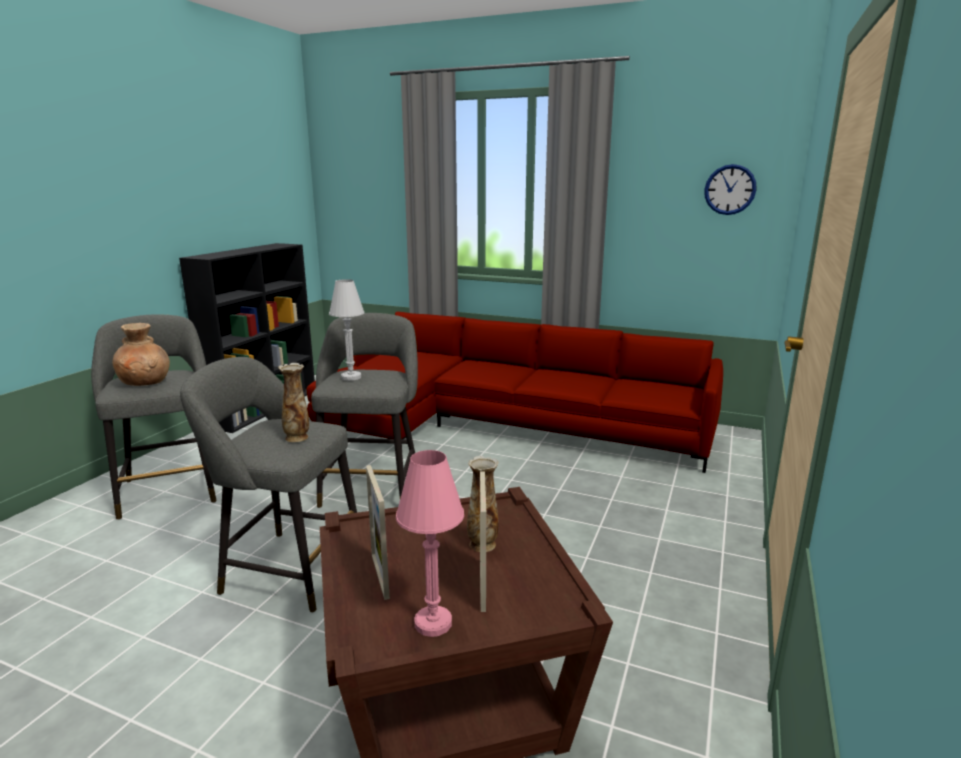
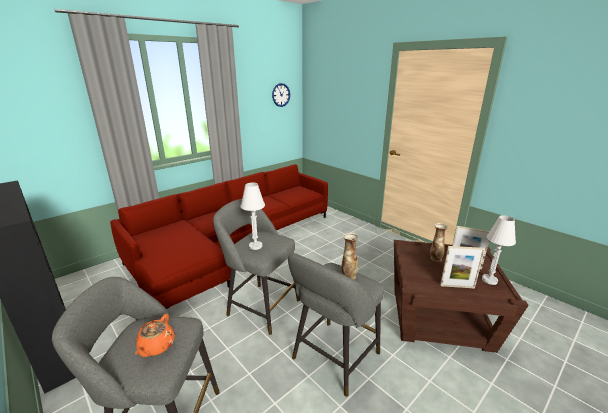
camera: 65 degrees left, 5 degrees up
brown vase [112,323,170,386] -> orange teapot [135,314,175,357]
pink table lamp [396,450,464,637] -> white table lamp [482,215,516,285]

